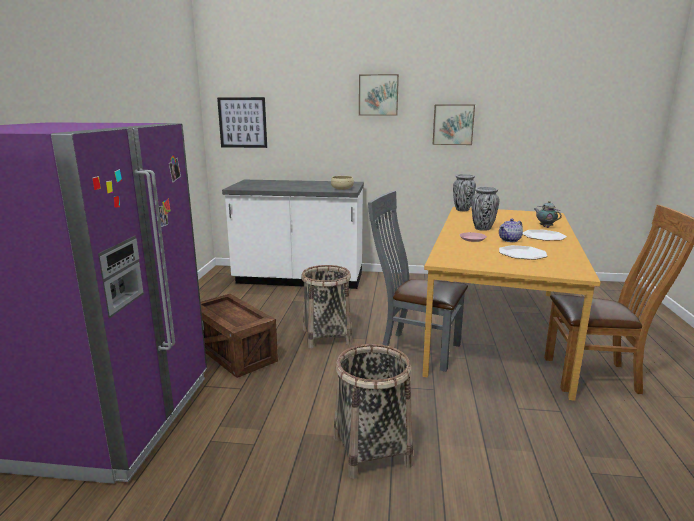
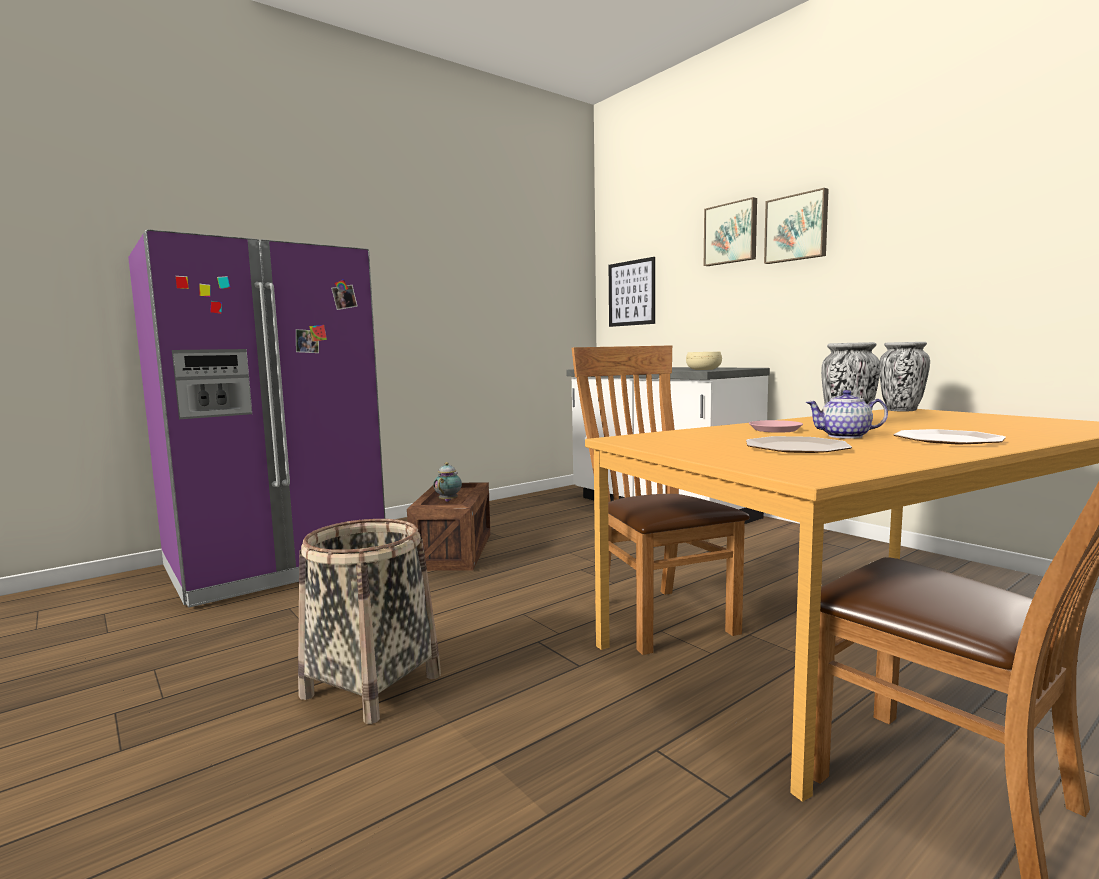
camera: 45 degrees right, 10 degrees down
basket [301,265,352,349] -> none
grey chair [368,191,468,372] -> brown chair [572,345,750,655]
picture [433,105,475,145] -> picture moved to [704,197,757,266]
teapot [534,201,562,228] -> teapot moved to [433,462,462,502]

